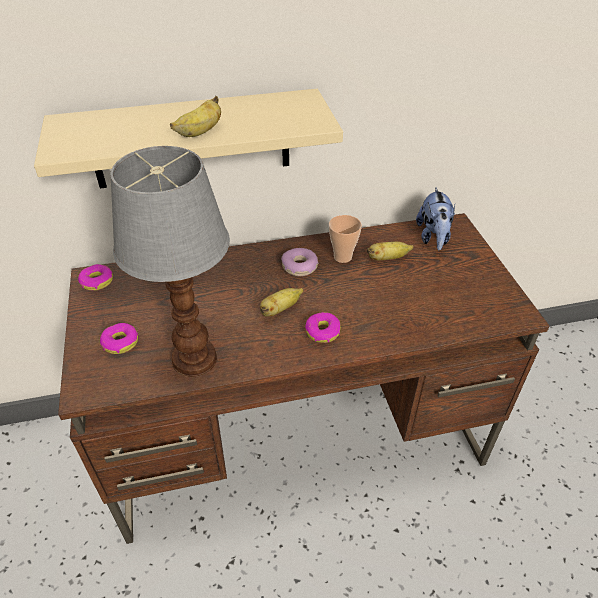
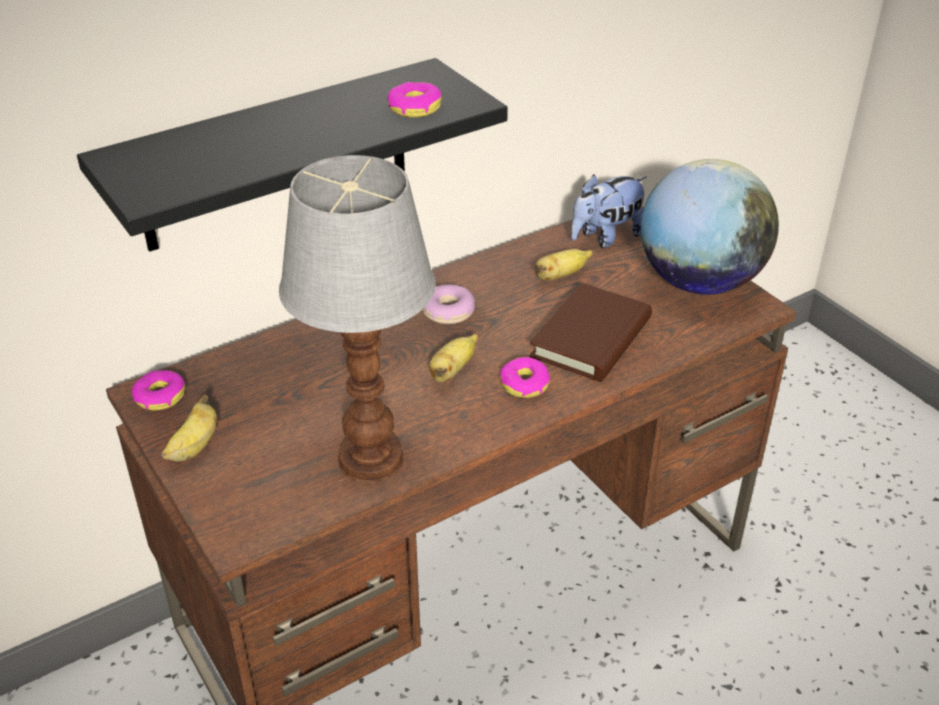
camera: 20 degrees left, 5 degrees down
beige shelf [34,89,343,189] -> black shelf [77,58,508,252]
donut [100,323,138,354] -> donut moved to [387,82,442,118]
banana [170,96,221,137] -> banana moved to [161,394,217,462]
cup [329,215,362,263] -> none
plush toy [416,187,455,250] -> plush toy turned 75 degrees clockwise [571,174,646,248]
none -> brown book [529,283,652,382]
none -> globe [641,159,779,295]

